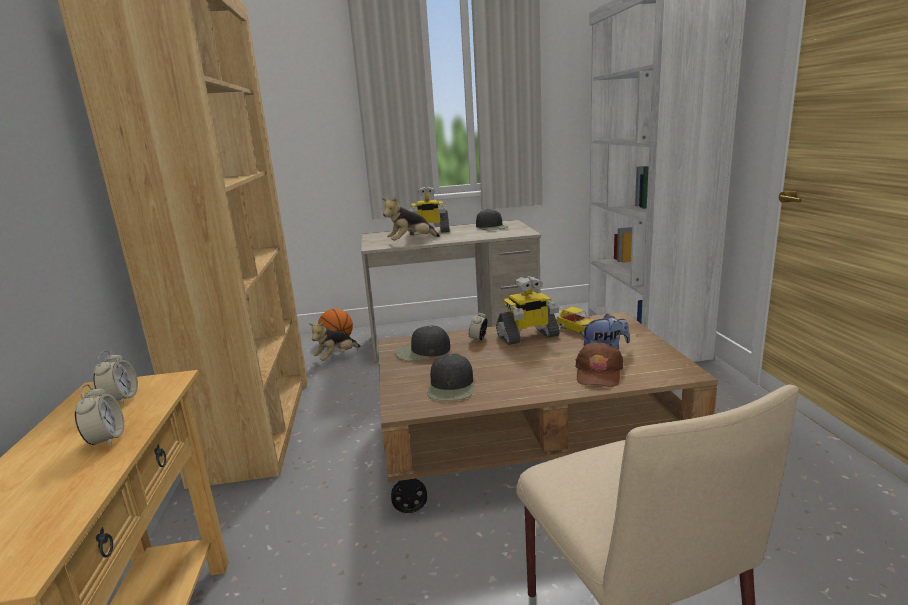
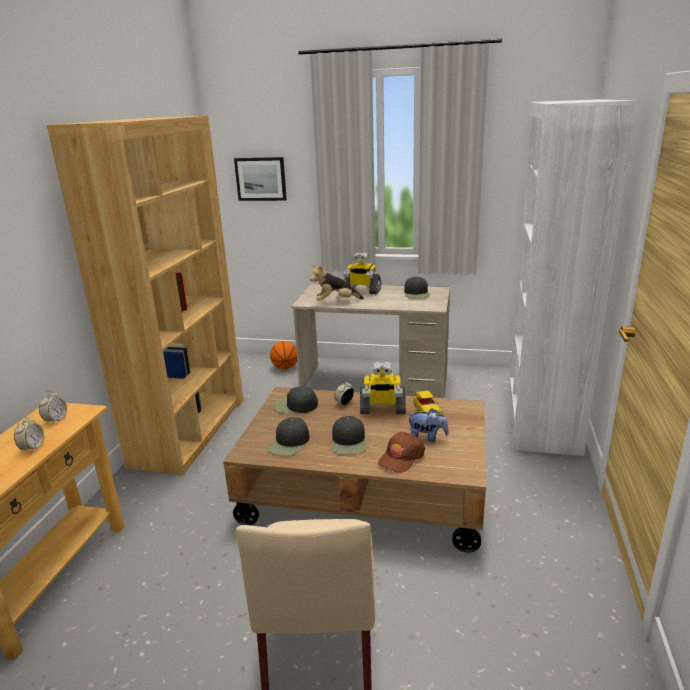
camera: 20 degrees right, 5 degrees up
plush toy [309,321,360,361] -> none
none -> picture [234,157,287,201]
none -> black cap [332,416,366,455]

